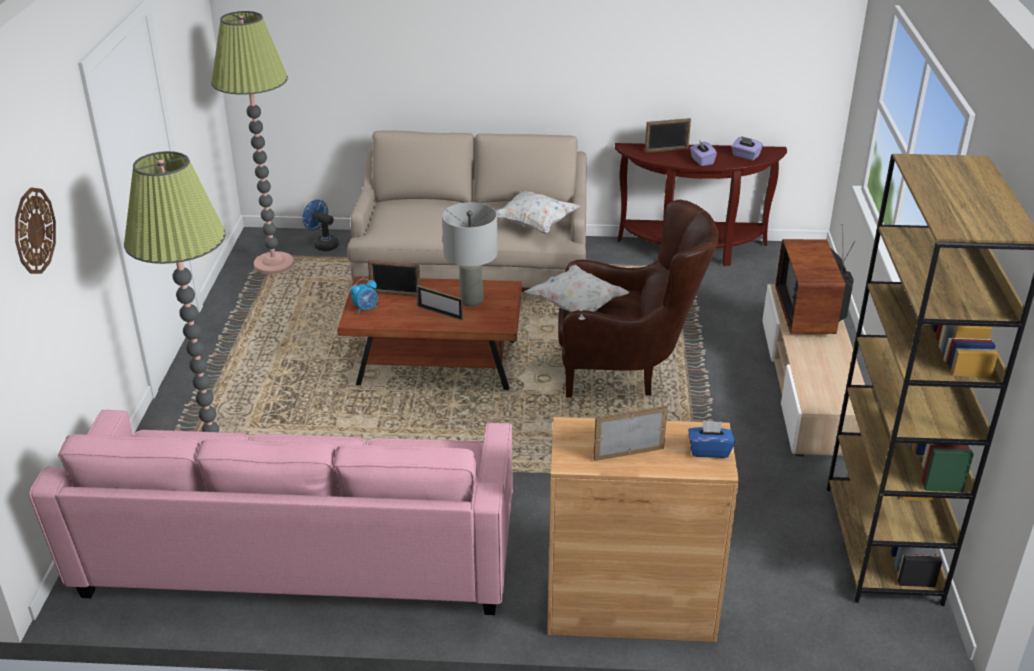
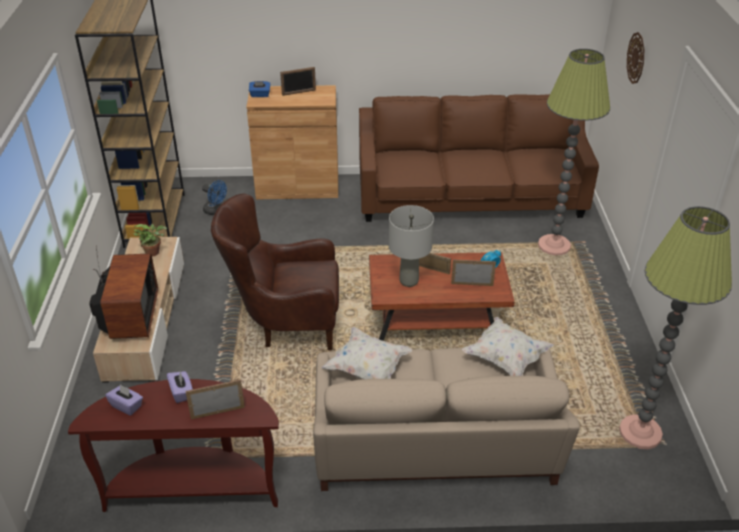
camera: 175 degrees right, 5 degrees up
pink sofa [29,410,513,615] -> brown sofa [359,94,599,222]
blue fan [302,199,339,251] -> blue fan moved to [202,180,227,215]
white pillow [524,265,629,320] -> white pillow moved to [462,317,554,376]
none -> potted plant [133,224,167,257]

